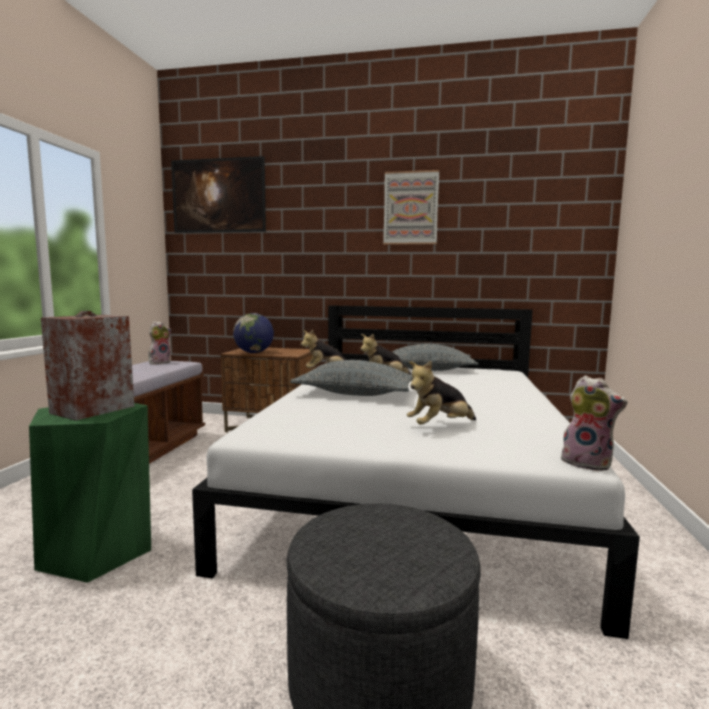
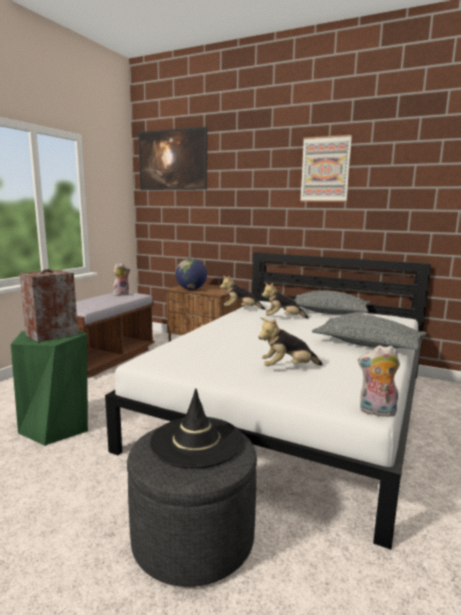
camera: 15 degrees right, 5 degrees up
grey pillow [290,360,413,396] -> grey pillow moved to [312,315,427,350]
plush toy [561,375,628,471] -> plush toy turned 135 degrees clockwise [358,345,400,417]
none -> black hat [150,388,243,468]

